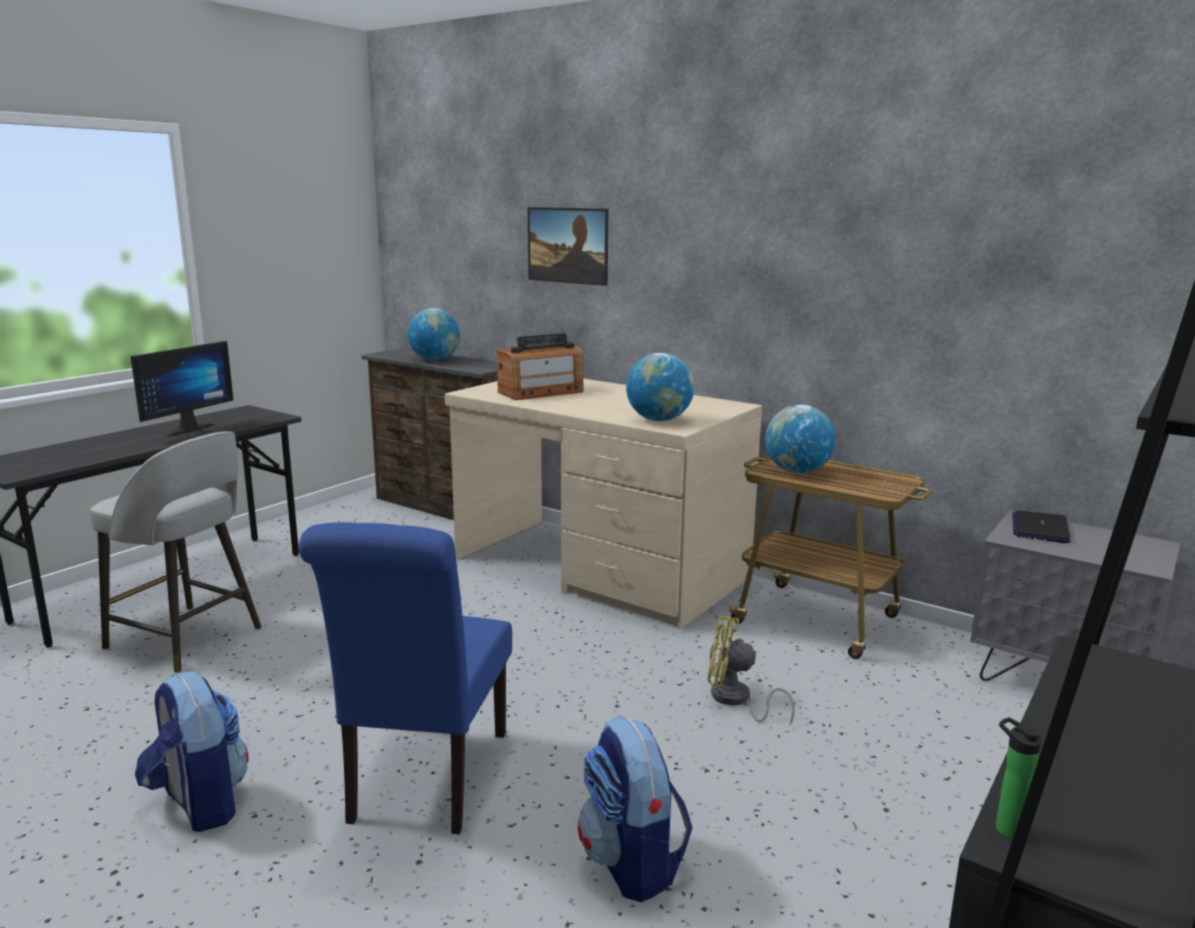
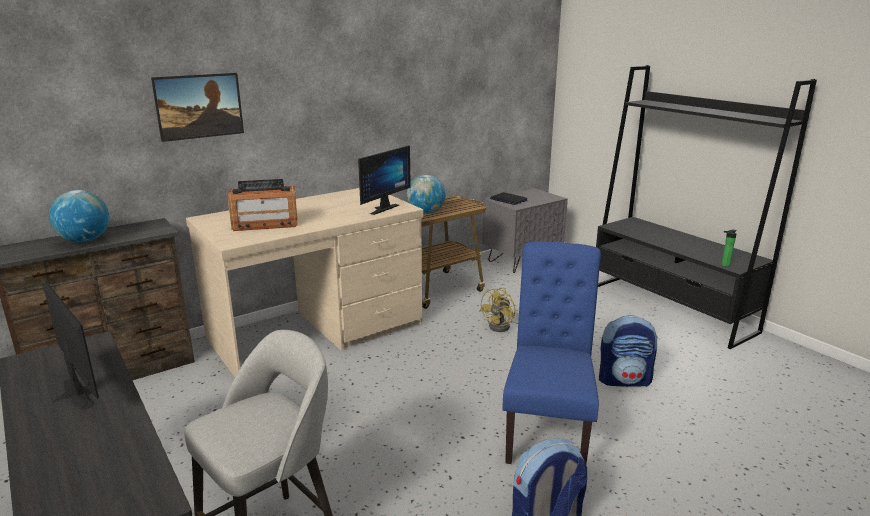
camera: 70 degrees left, 5 degrees up
blue chair [299,522,512,834] -> blue chair turned 105 degrees counterclockwise [502,241,601,464]
radio [497,333,584,400] -> radio turned 90 degrees clockwise [228,179,297,231]
globe [626,353,694,421] -> monitor [358,145,411,215]

